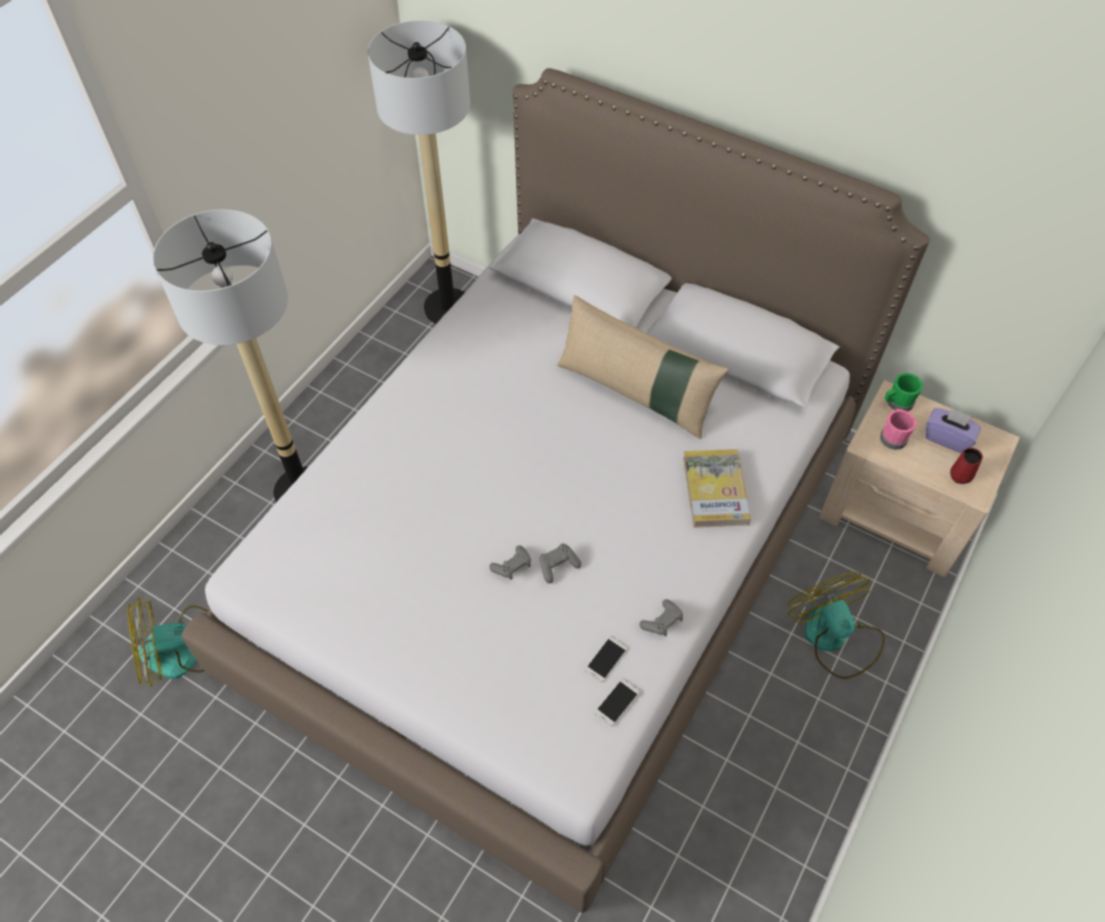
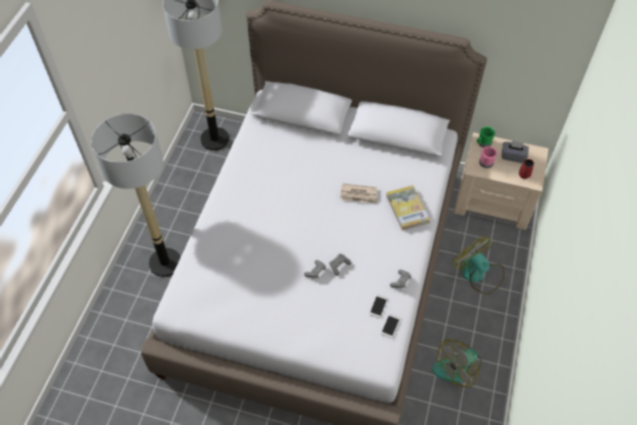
camera: 15 degrees left, 0 degrees up
fan [127,597,208,687] -> fan moved to [432,340,482,387]
beige pillow [558,295,729,439] -> none
purple tissue box [926,407,981,453] -> grey tissue box [502,140,529,163]
none -> newspaper [340,183,377,203]

